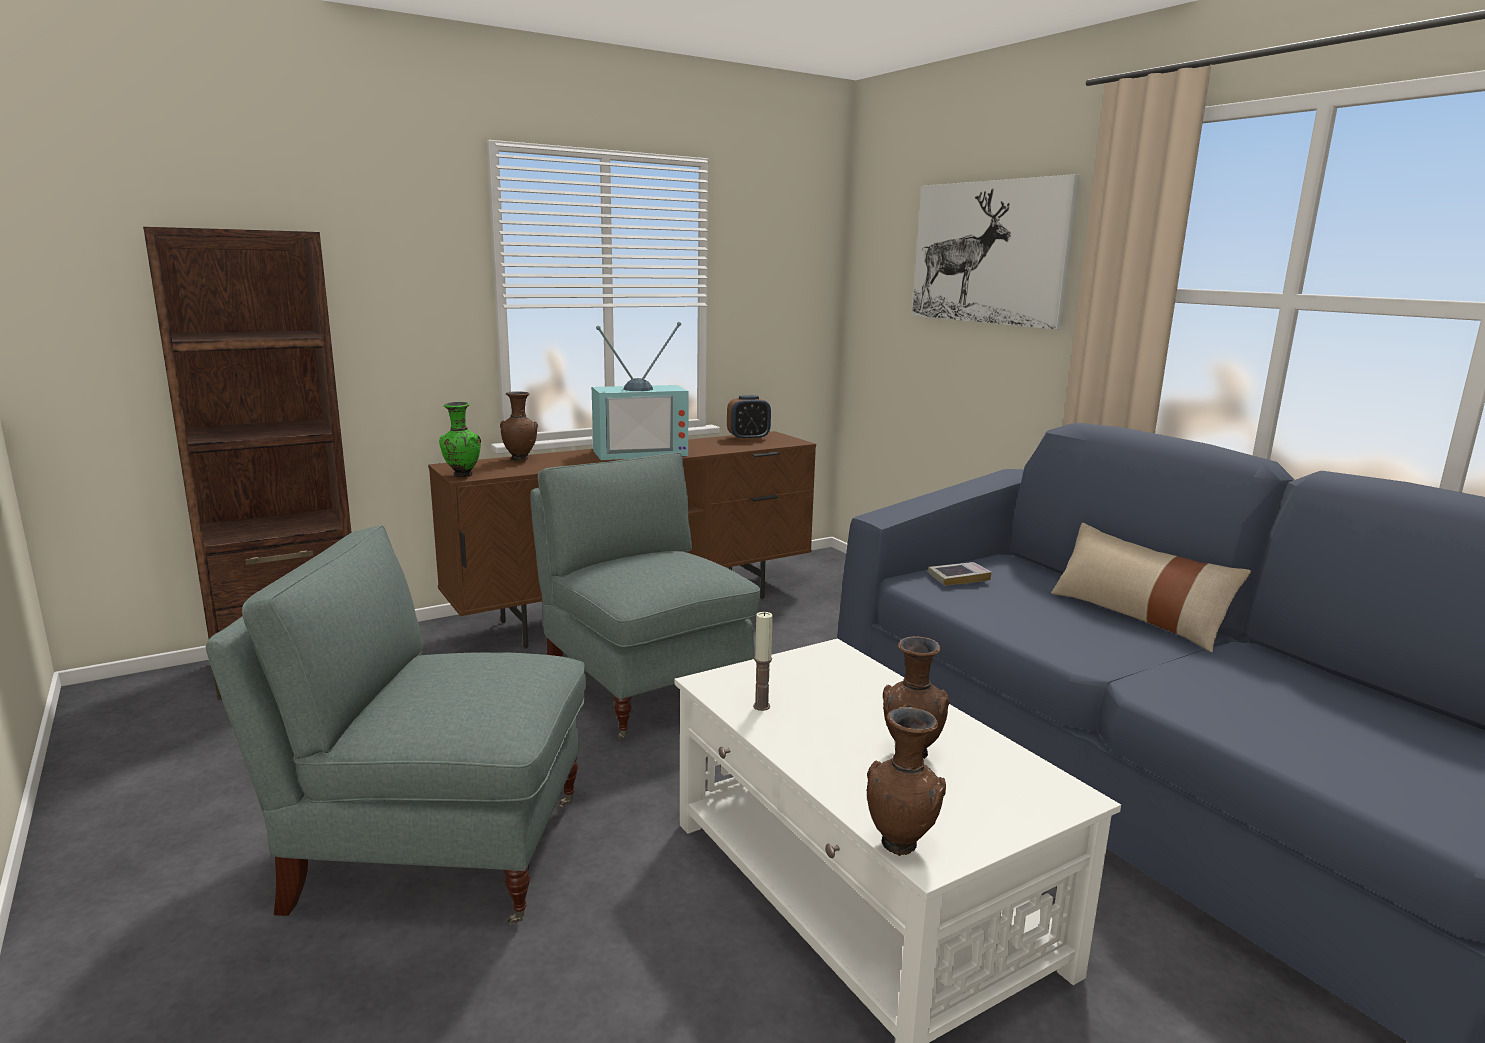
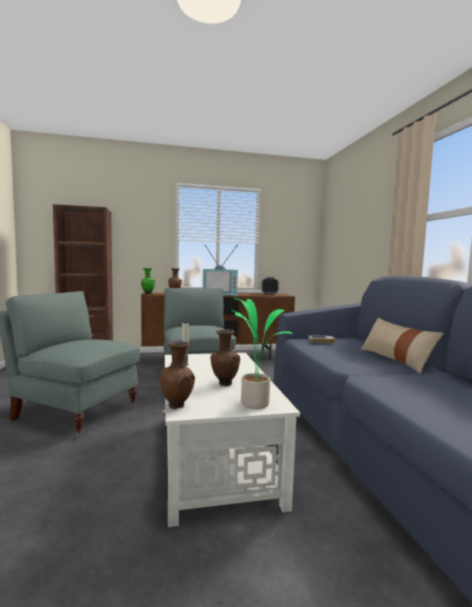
camera: 20 degrees right, 10 degrees down
picture [912,174,1080,330] -> none
none -> potted plant [231,297,293,409]

